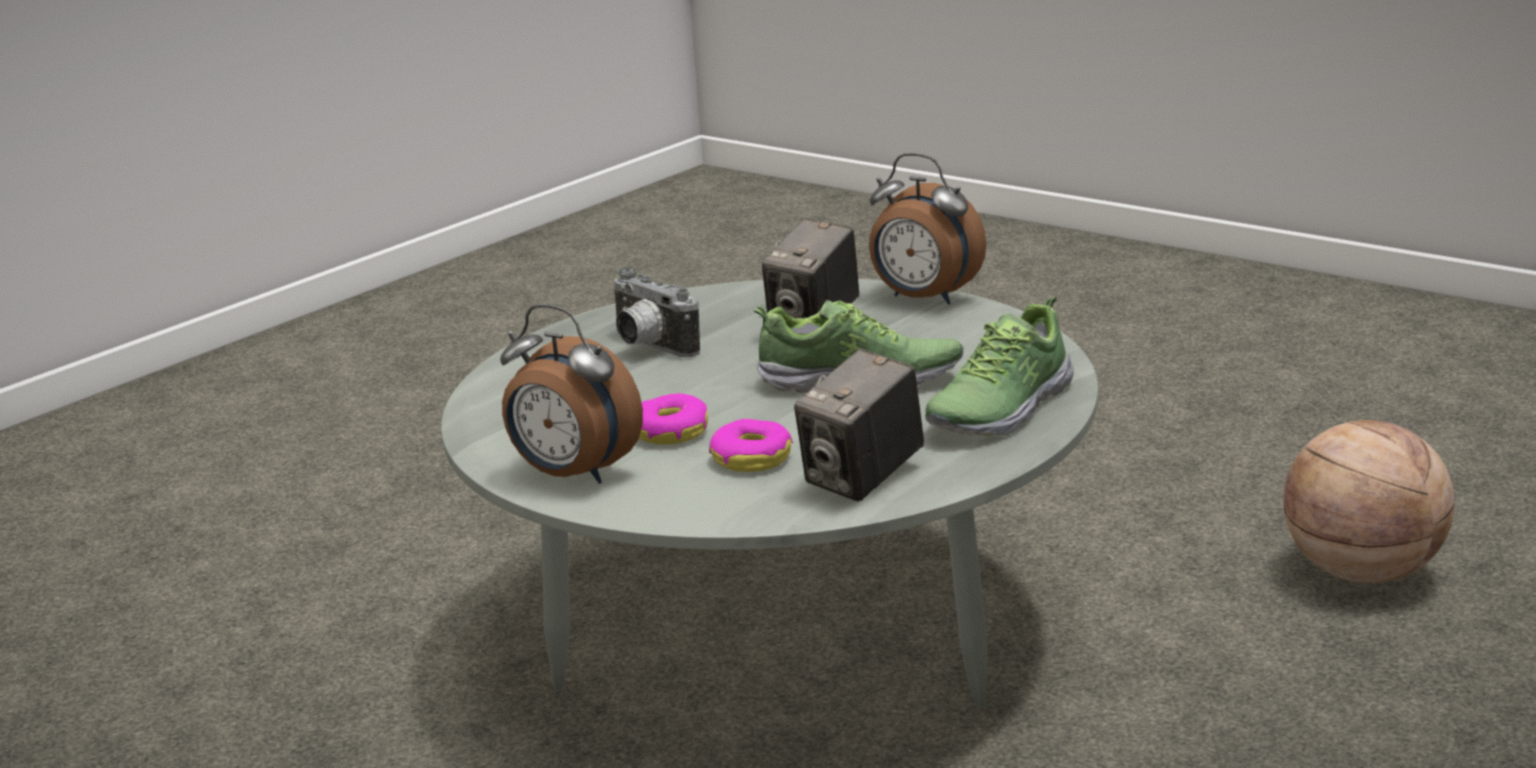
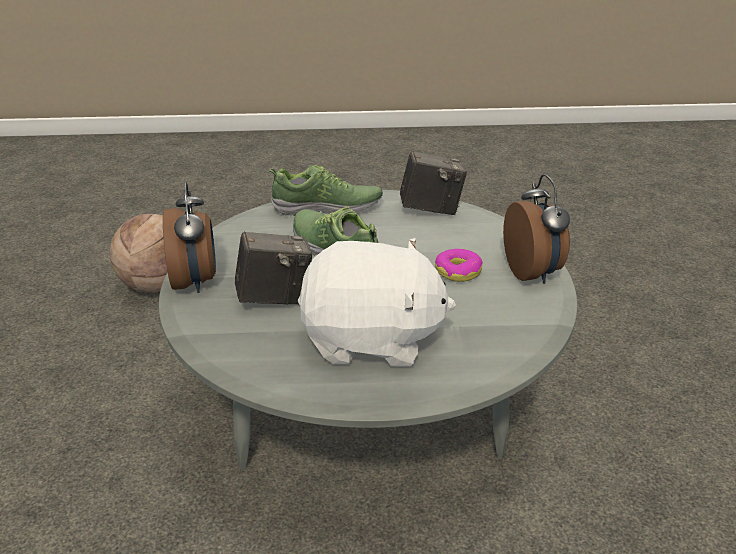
camera: 135 degrees left, 10 degrees up
camera [612,268,700,358] -> white plush toy [298,238,456,367]
donut [709,419,793,472] -> none

